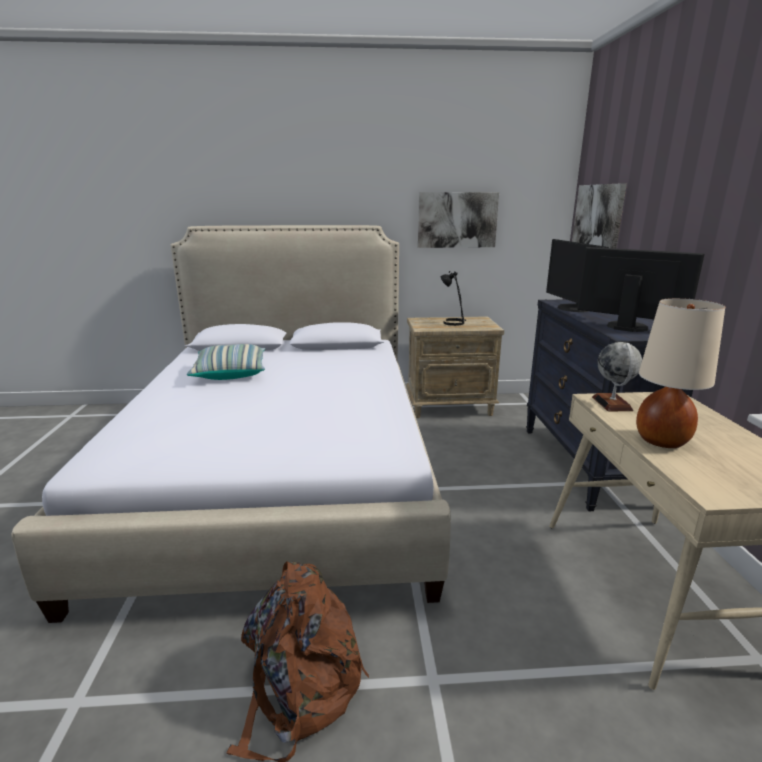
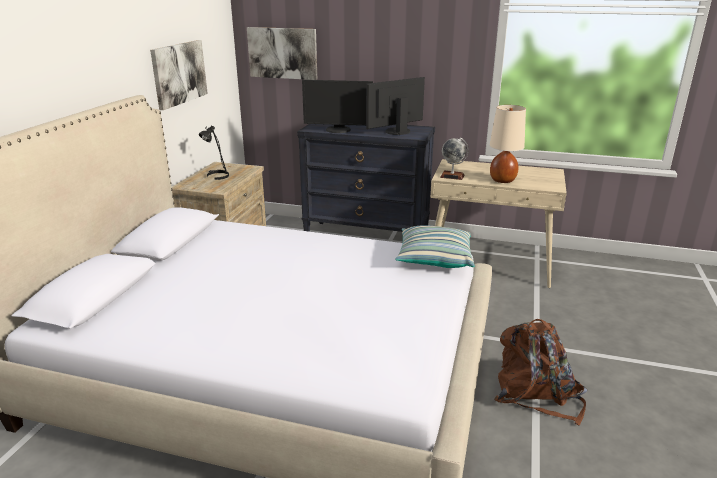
camera: 70 degrees left, 5 degrees up
pillow [187,344,265,380] -> pillow moved to [395,225,475,268]

